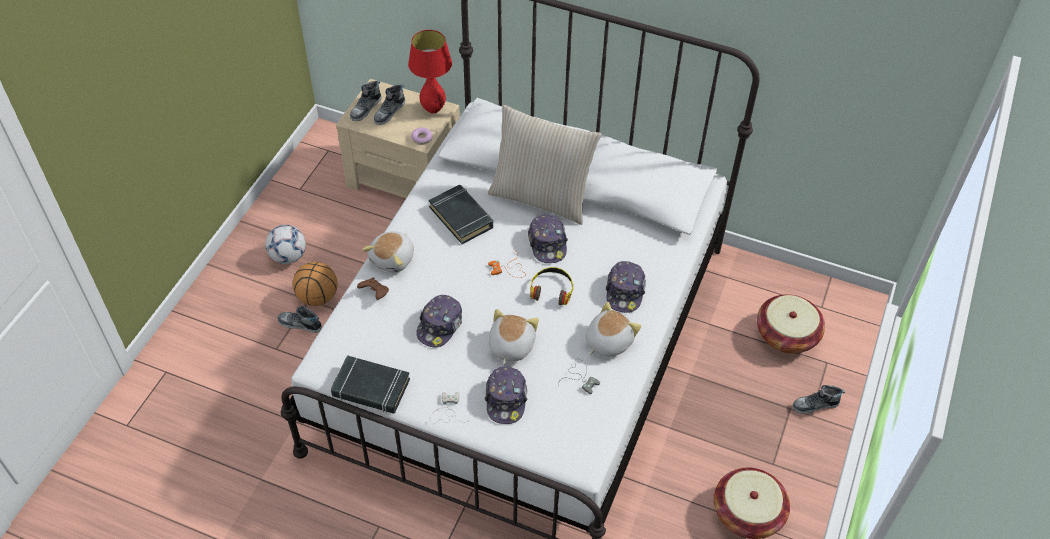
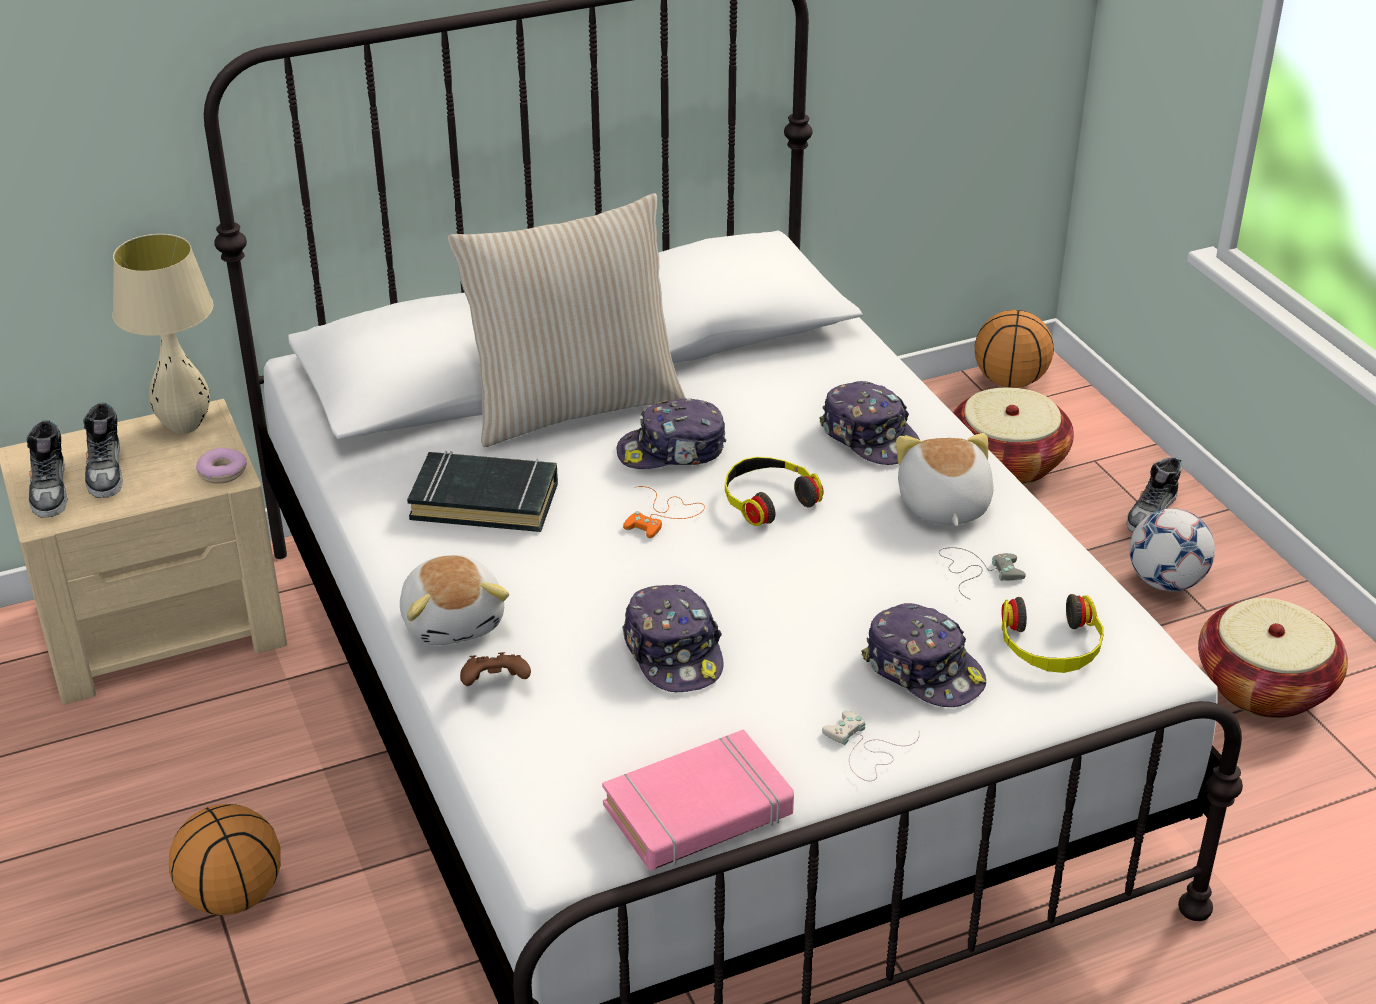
camera: 45 degrees left, 15 degrees down
football [265,225,306,264] -> football moved to [1130,508,1215,591]
shoe [278,306,322,333] -> none
black book [331,355,410,414] -> pink book [602,729,794,871]
red table lamp [408,30,452,114] -> beige table lamp [113,234,214,434]
plush toy [489,309,539,365] -> none
cap [528,215,568,263] -> cap turned 135 degrees clockwise [617,398,726,469]
none -> basketball [975,310,1054,388]
none -> headphones [1002,594,1104,673]

